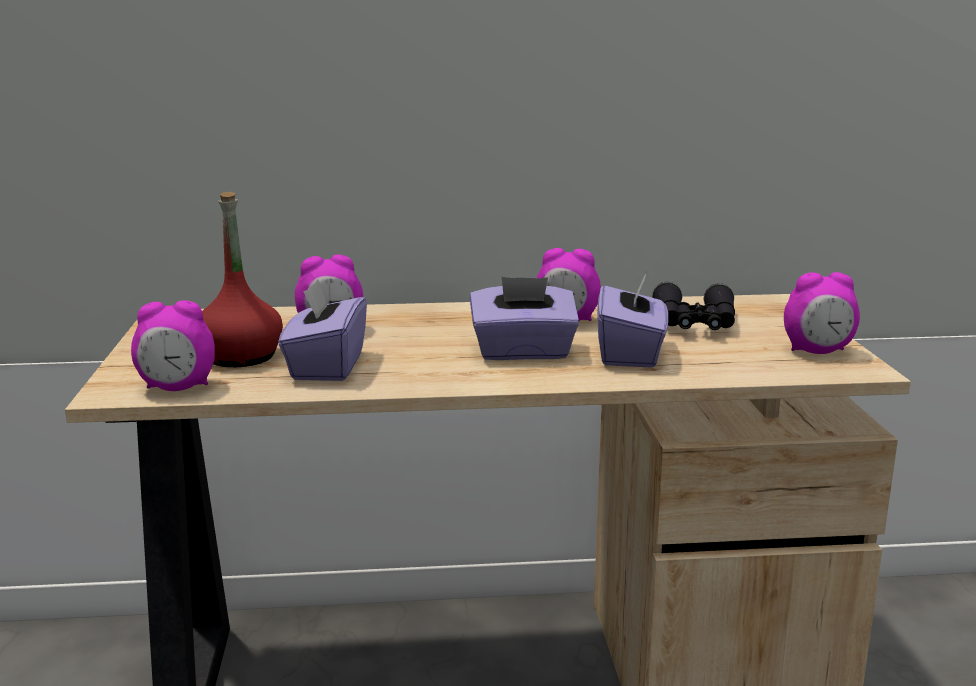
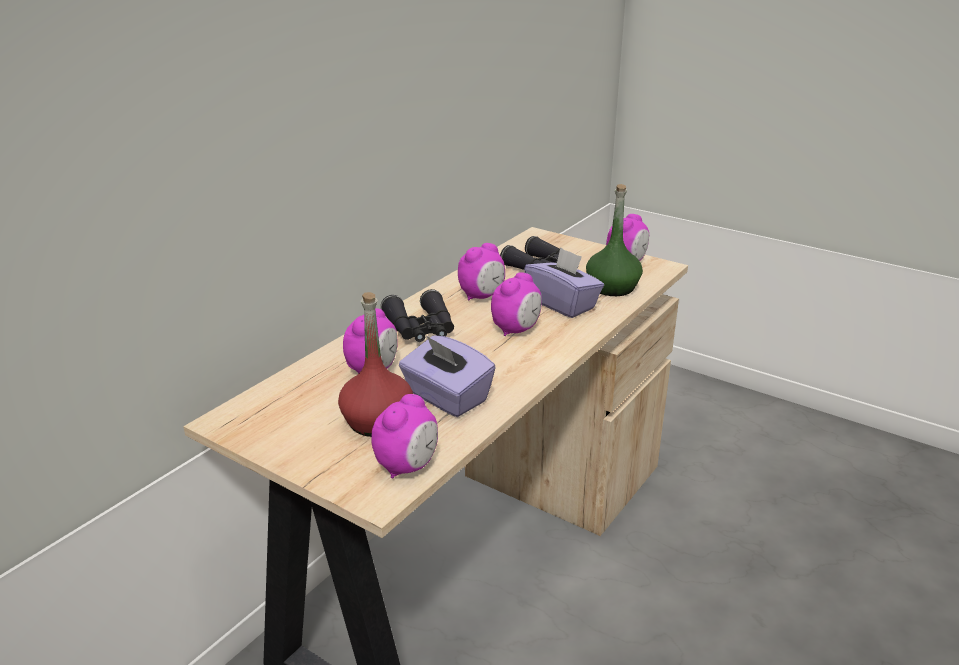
camera: 50 degrees left, 10 degrees up
purple tissue box [470,277,579,360] -> alarm clock [491,272,542,336]
none -> black binoculars [381,289,454,342]
none -> green bottle [586,184,643,296]

